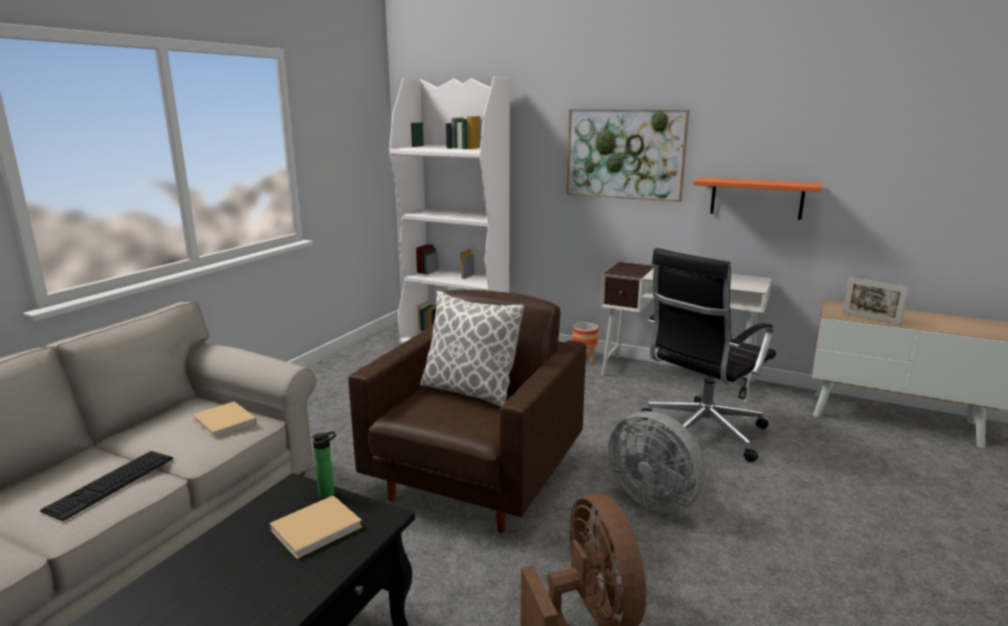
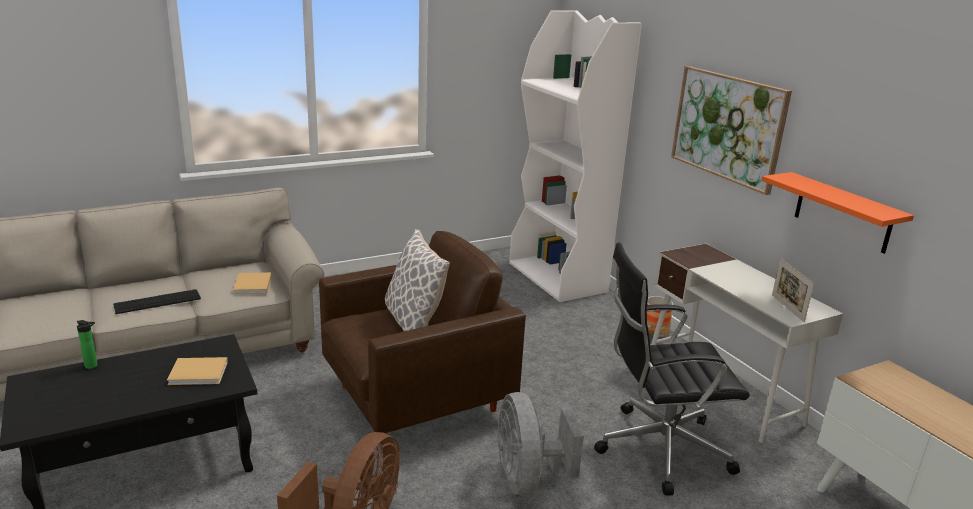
camera: 35 degrees right, 5 degrees up
bottle [312,431,336,498] -> bottle moved to [77,320,98,369]
picture frame [842,277,909,325] -> picture frame moved to [772,258,814,322]

